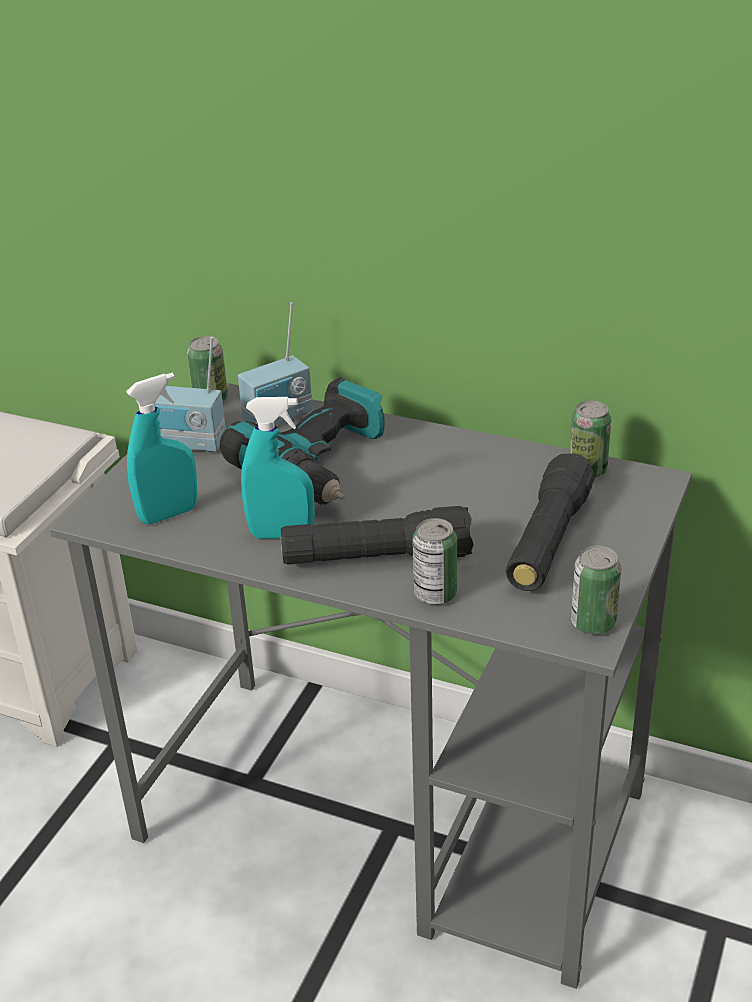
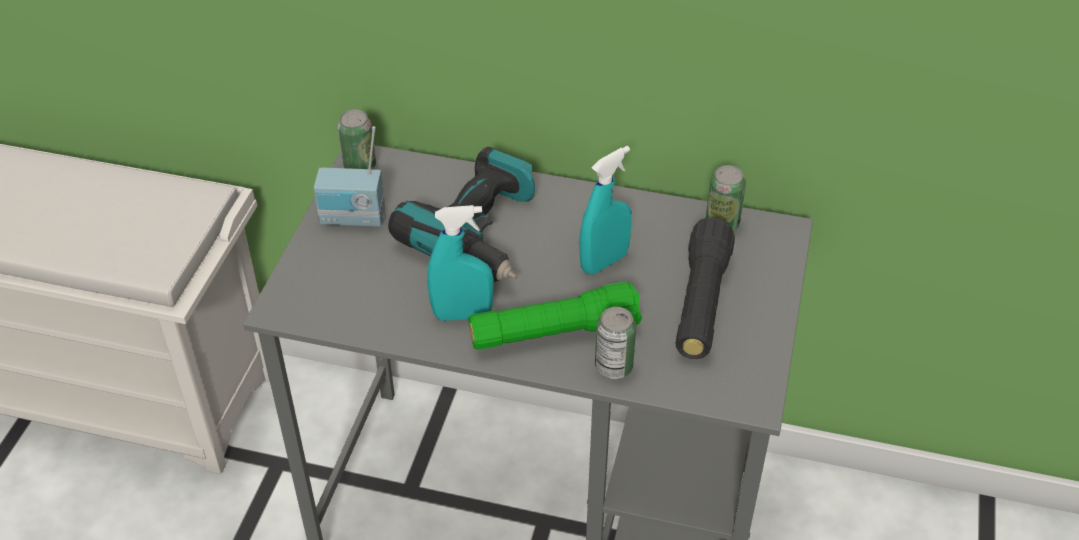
camera: 10 degrees left, 10 degrees up
turquoise spray bottle [126,372,198,524] -> turquoise spray bottle moved to [579,146,632,274]
radio [238,302,313,425] -> none
black flashlight [281,506,474,565] -> green flashlight [469,282,642,350]
can [571,545,621,635] -> none

